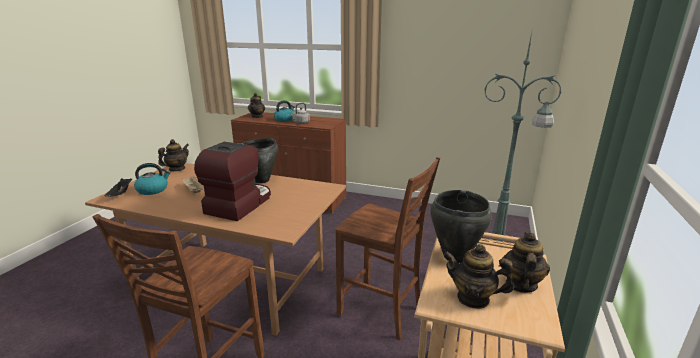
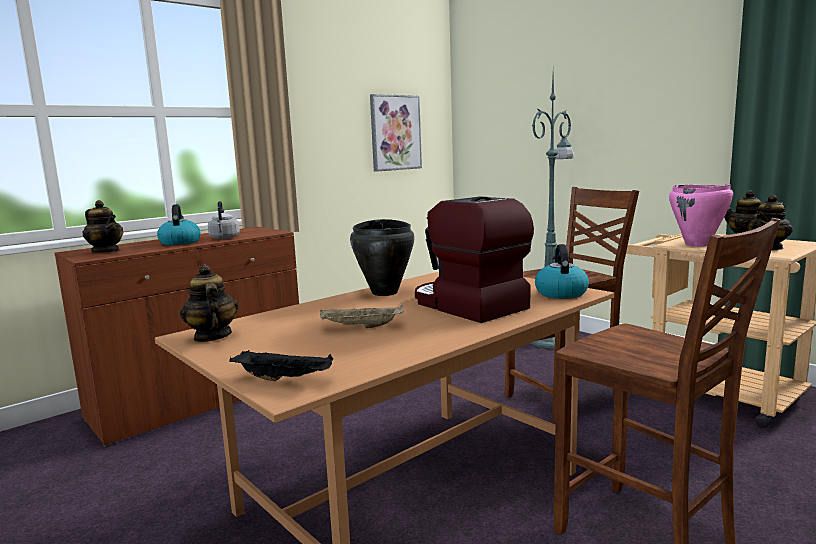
camera: 60 degrees left, 10 degrees down
kettle [134,163,171,195] -> kettle moved to [535,244,589,299]
black cooking pot [430,190,492,263] -> pink cooking pot [669,184,733,247]
none -> picture [370,94,422,172]

